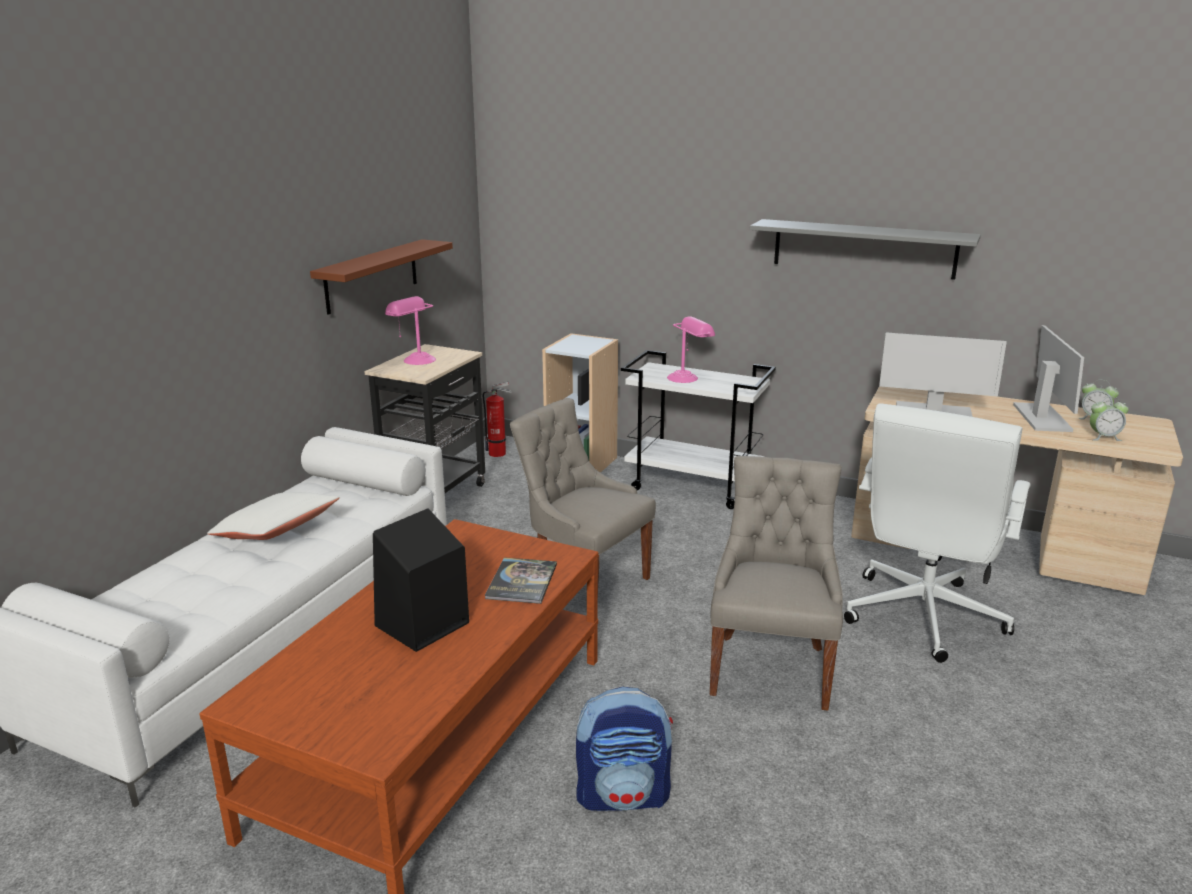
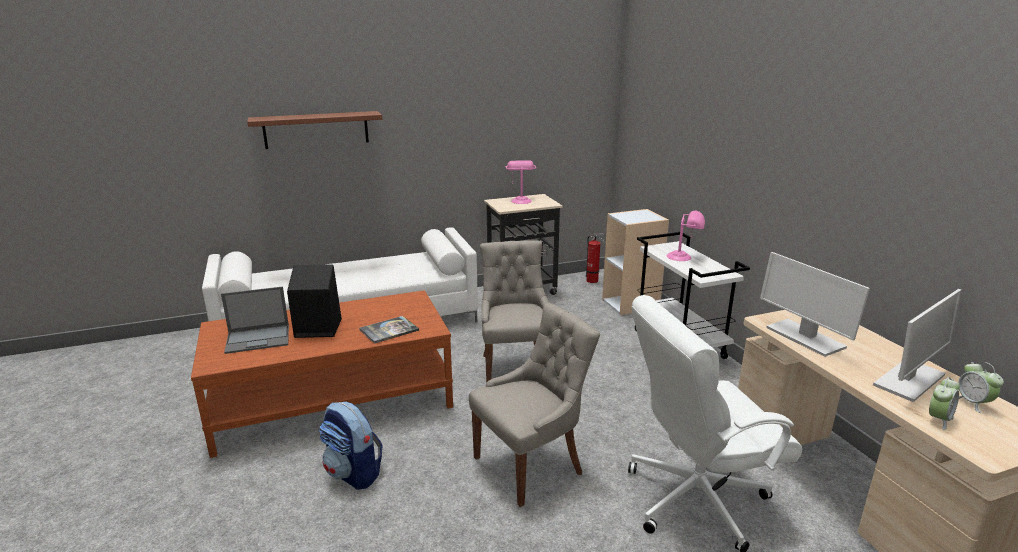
camera: 45 degrees right, 0 degrees up
white pillow [207,492,340,540] -> none
brown shelf [310,239,453,315] -> brown shelf moved to [247,111,382,149]
grey shelf [750,219,981,280] -> none
alarm clock [1090,397,1129,441] -> alarm clock turned 90 degrees counterclockwise [929,377,960,430]
none -> laptop [221,286,289,354]

